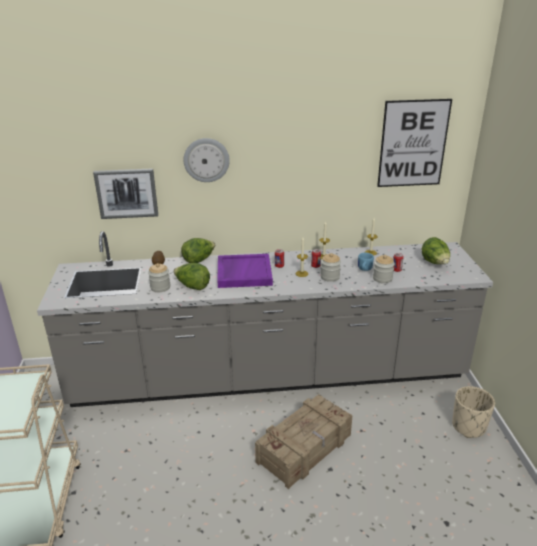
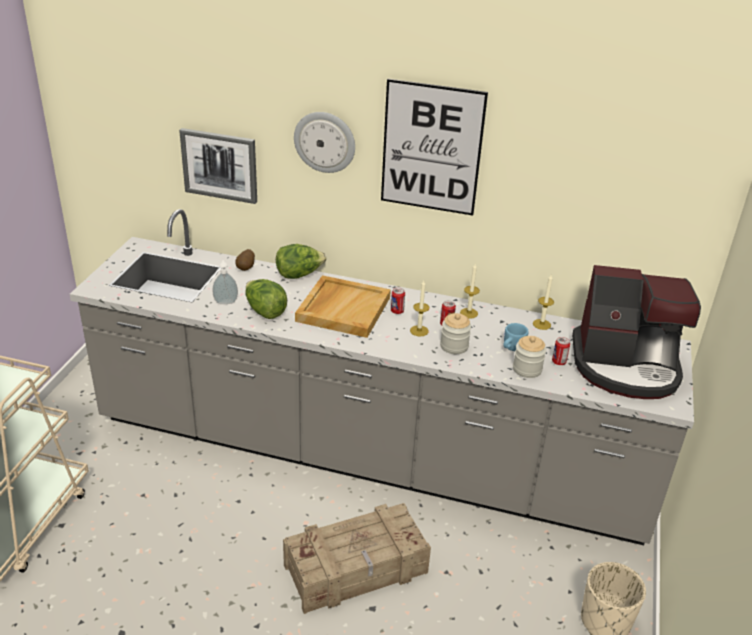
camera: 20 degrees right, 5 degrees up
jar [148,263,170,292] -> soap dispenser [212,260,238,304]
purple tray [217,254,273,288] -> beige tray [295,275,391,338]
picture [377,99,452,187] -> picture moved to [381,79,488,216]
lettuce [422,237,450,264] -> coffee machine [572,265,701,399]

